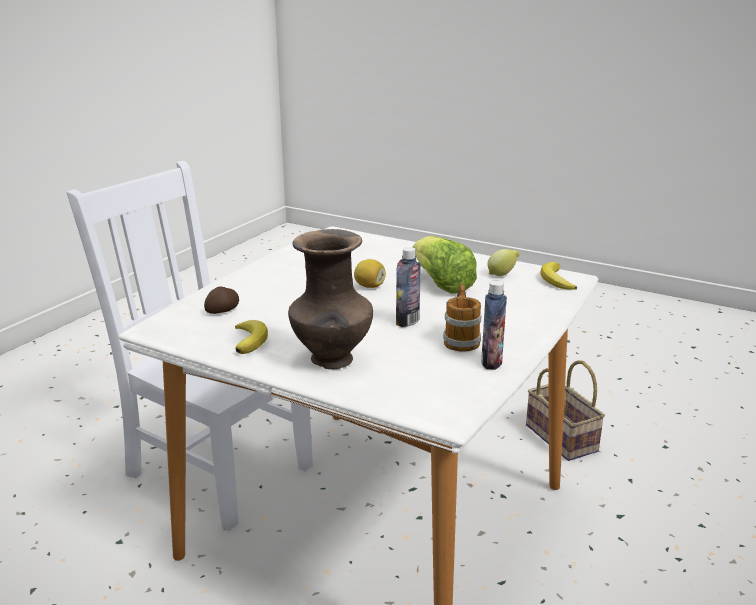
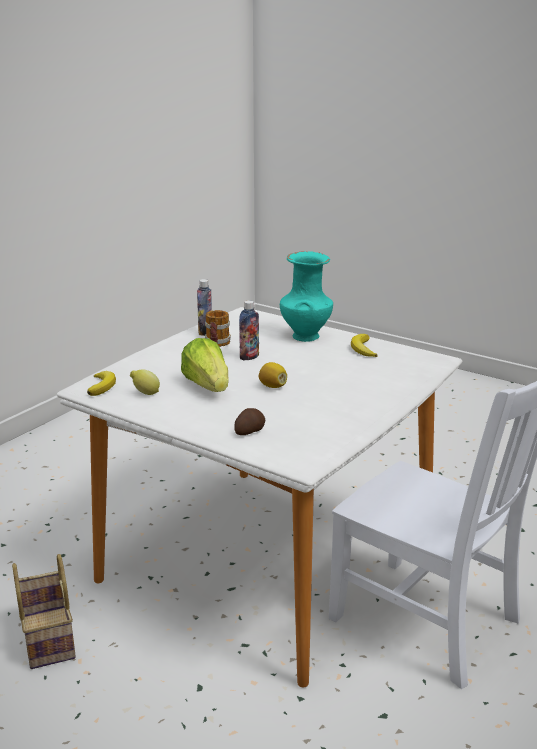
camera: 175 degrees left, 0 degrees up
potato [204,287,239,314] -> potato moved to [234,408,265,435]
brown vase [288,229,373,369] -> turquoise vase [280,251,333,342]

